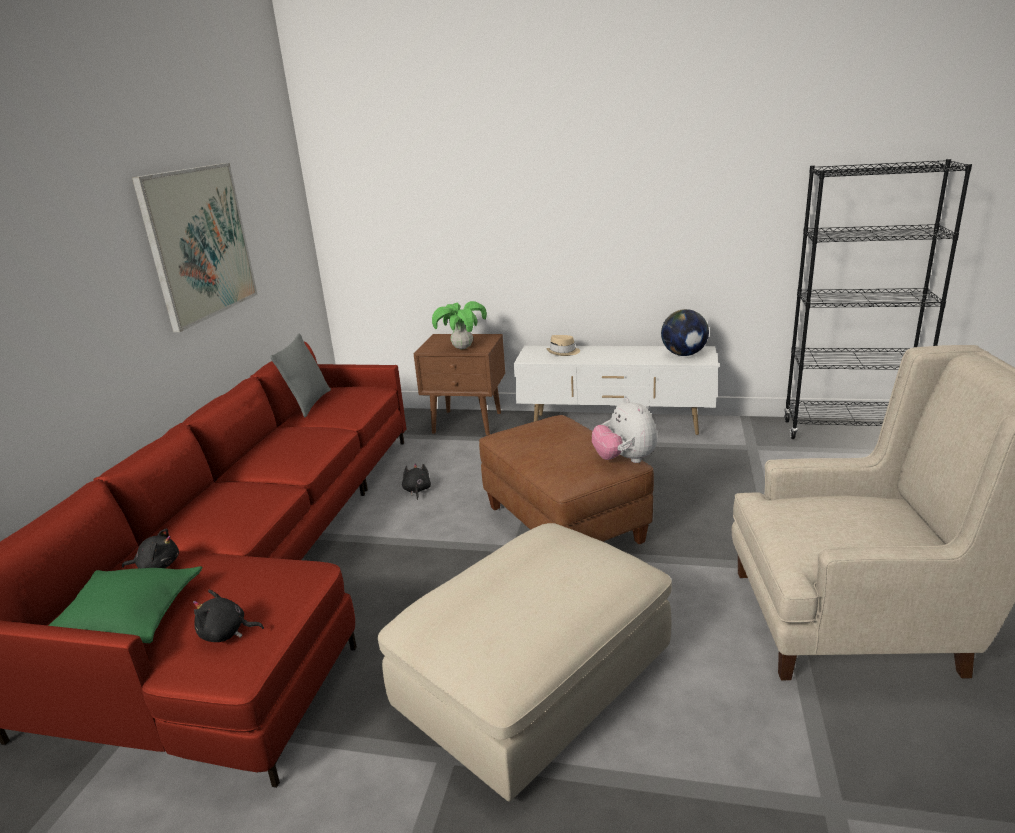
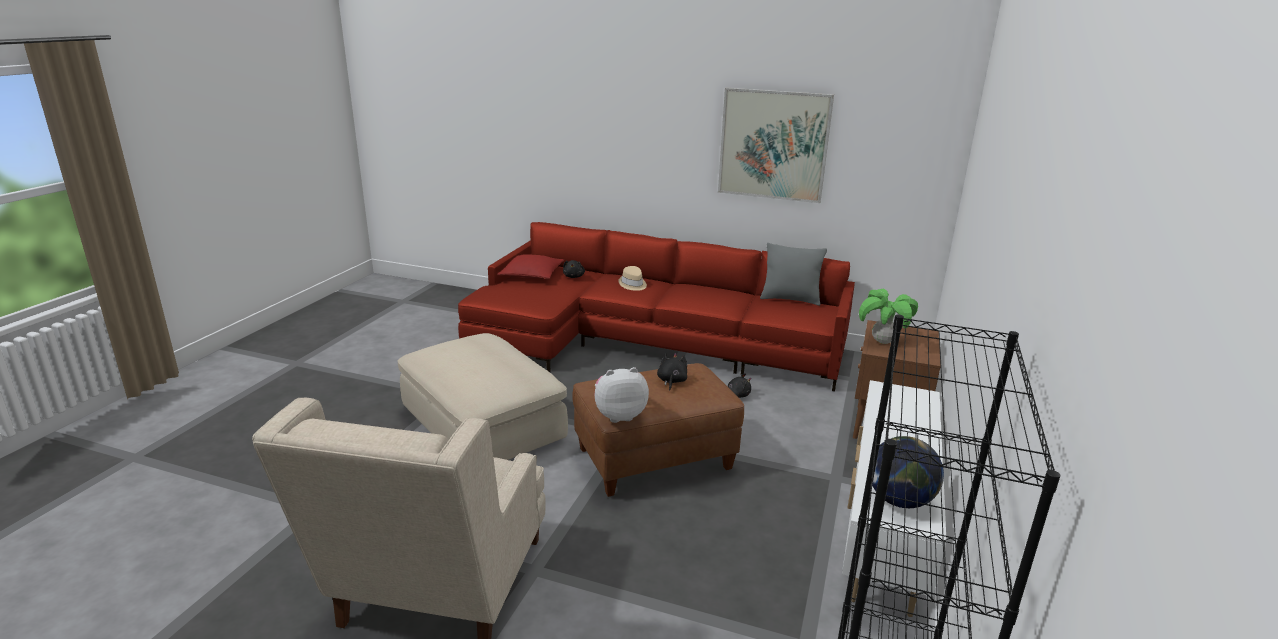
camera: 95 degrees right, 0 degrees up
green pillow [48,566,202,643] -> red pillow [497,254,564,279]
black plush toy [193,590,264,642] -> black plush toy moved to [657,353,687,391]
beige hat [546,335,580,356] -> beige hat moved to [618,266,647,291]

